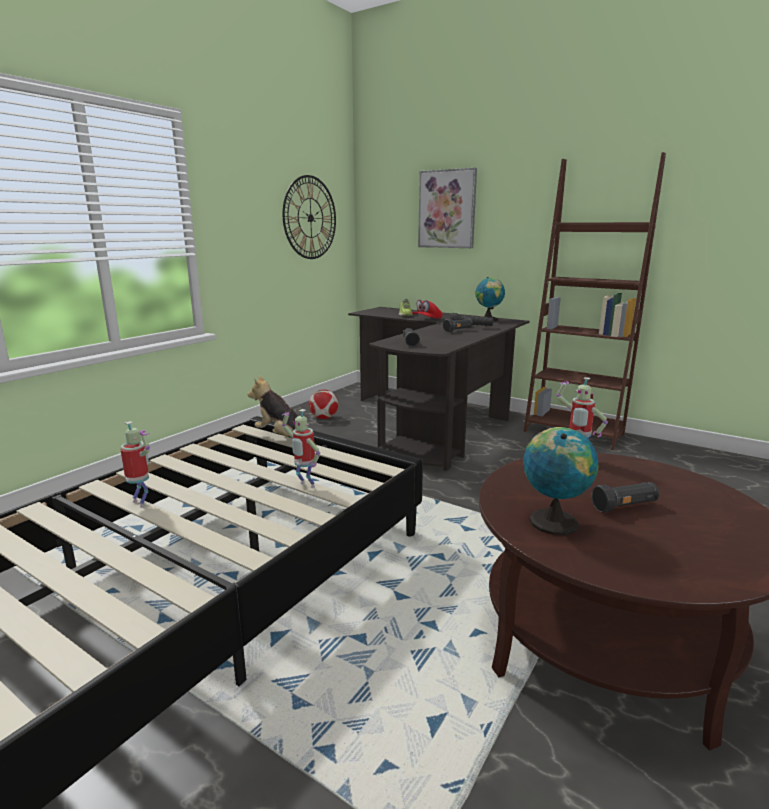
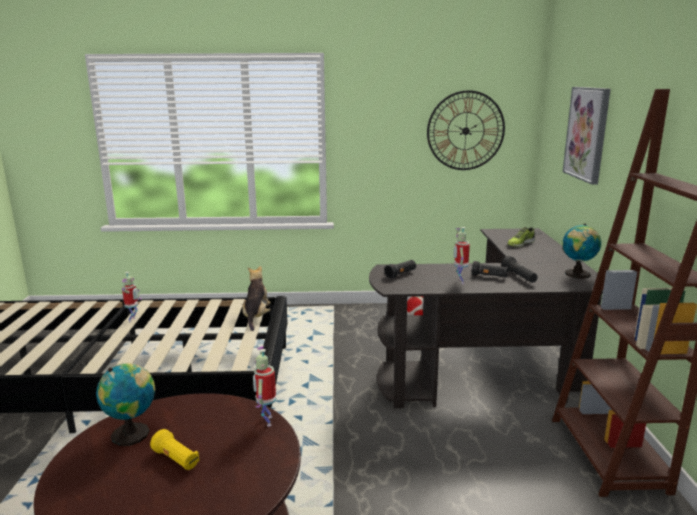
camera: 55 degrees right, 0 degrees up
toy robot [282,409,320,488] -> toy robot moved to [454,227,470,284]
red cap [412,299,443,319] -> none
black flashlight [591,482,659,513] -> yellow flashlight [150,429,199,470]

